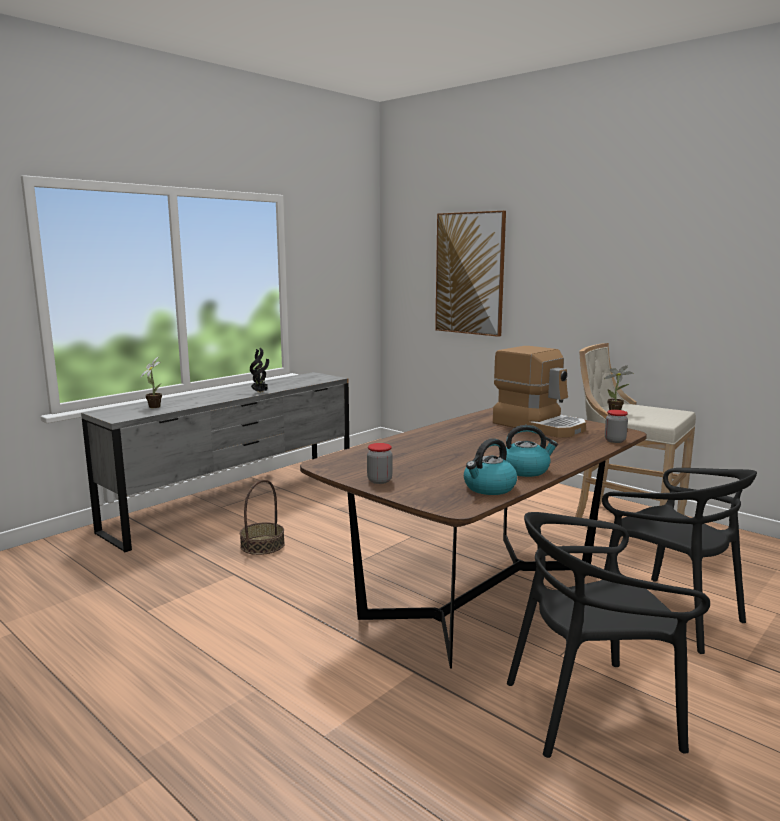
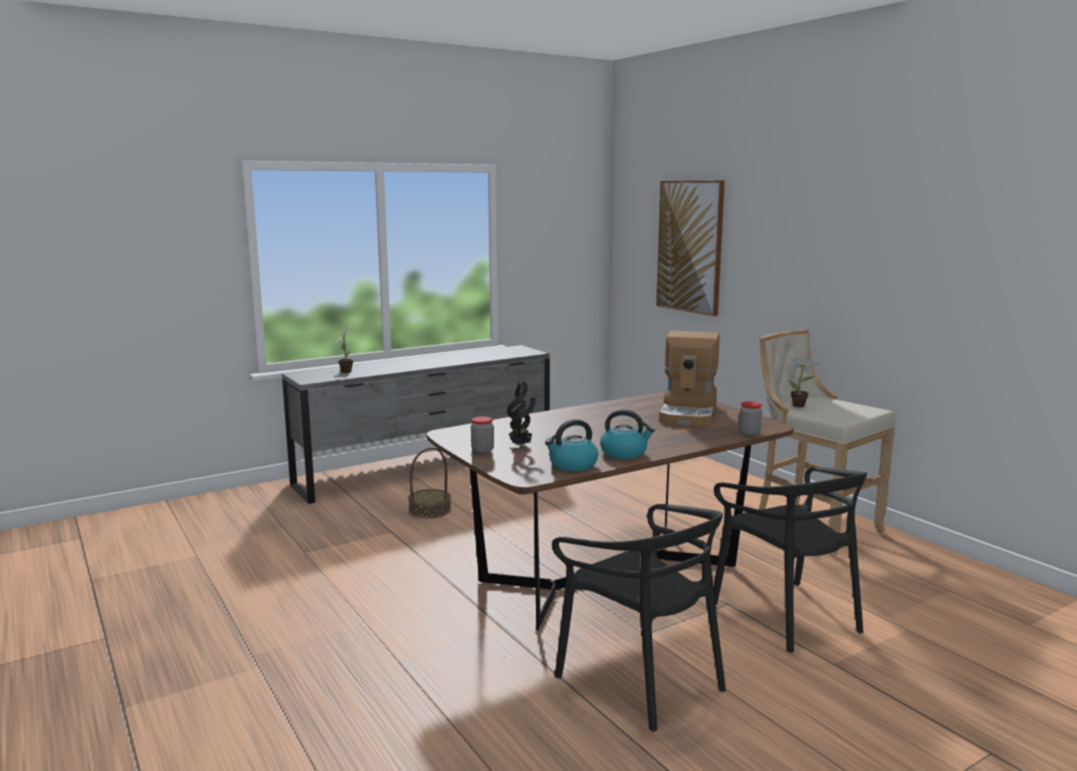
camera: 15 degrees right, 0 degrees up
potted plant [250,347,269,393] -> potted plant moved to [507,381,536,446]
coffee machine [493,346,586,438] -> coffee machine turned 45 degrees clockwise [659,331,720,426]
black chair [507,512,710,758] -> black chair turned 135 degrees counterclockwise [552,504,726,732]

